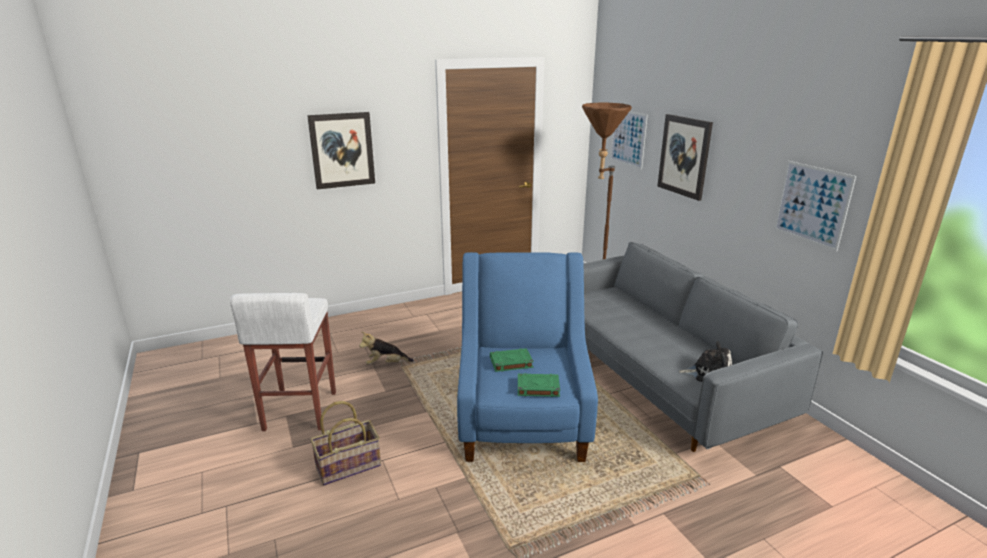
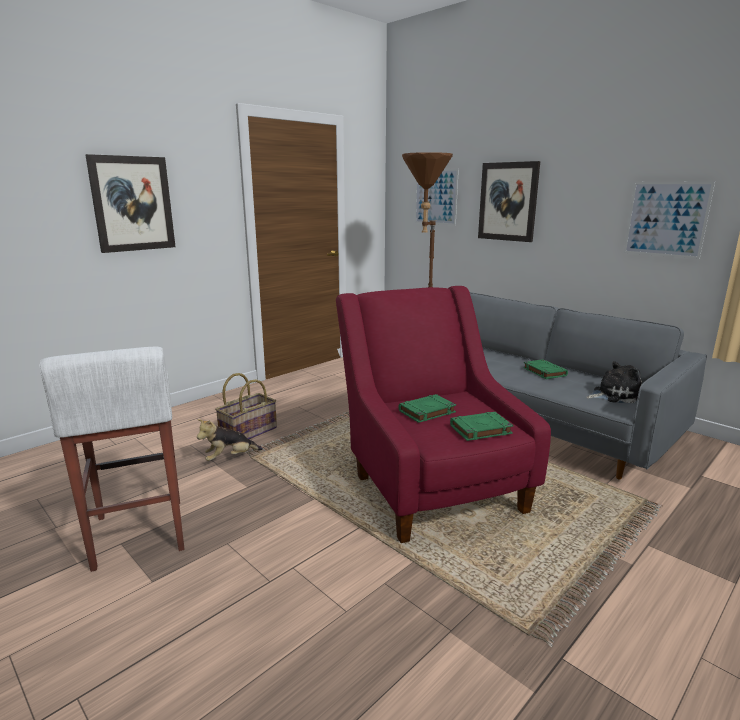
camera: 20 degrees left, 5 degrees down
basket [310,401,381,485] -> basket moved to [215,373,277,439]
blue armchair [457,252,598,462] -> red armchair [336,286,551,543]
none -> green book [523,359,568,379]

